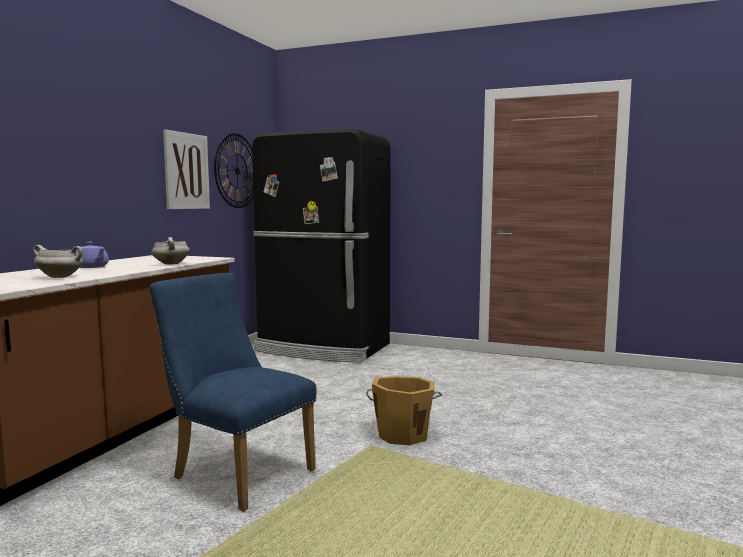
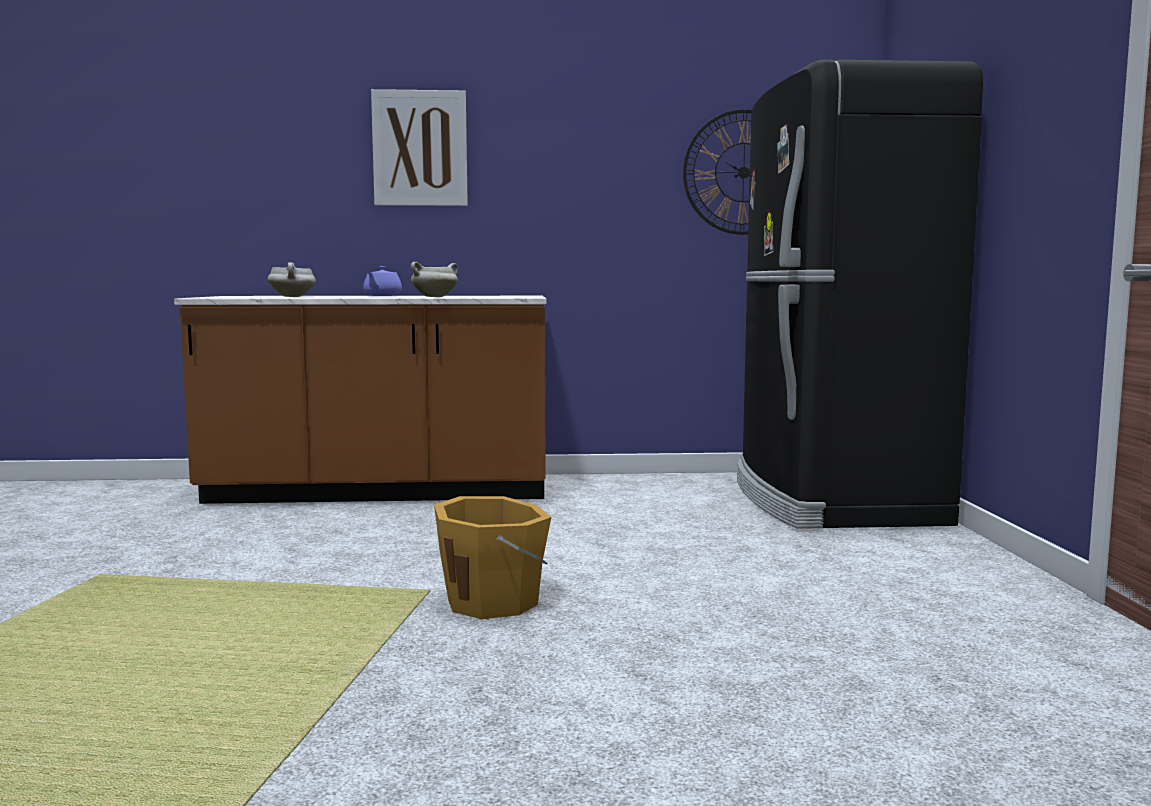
camera: 65 degrees right, 0 degrees up
blue chair [149,273,317,512] -> none
picture [163,129,210,209] -> picture moved to [371,89,468,206]

